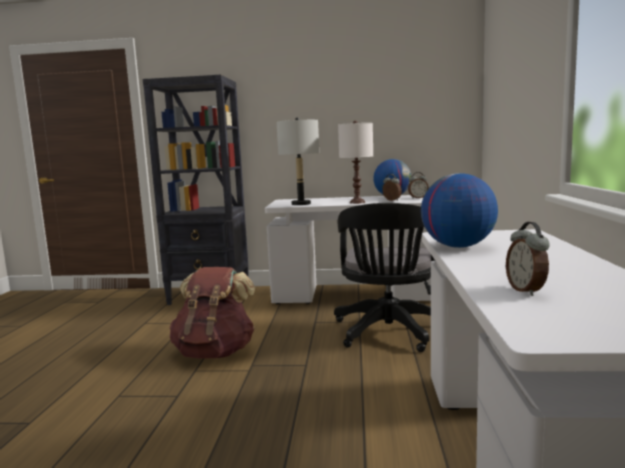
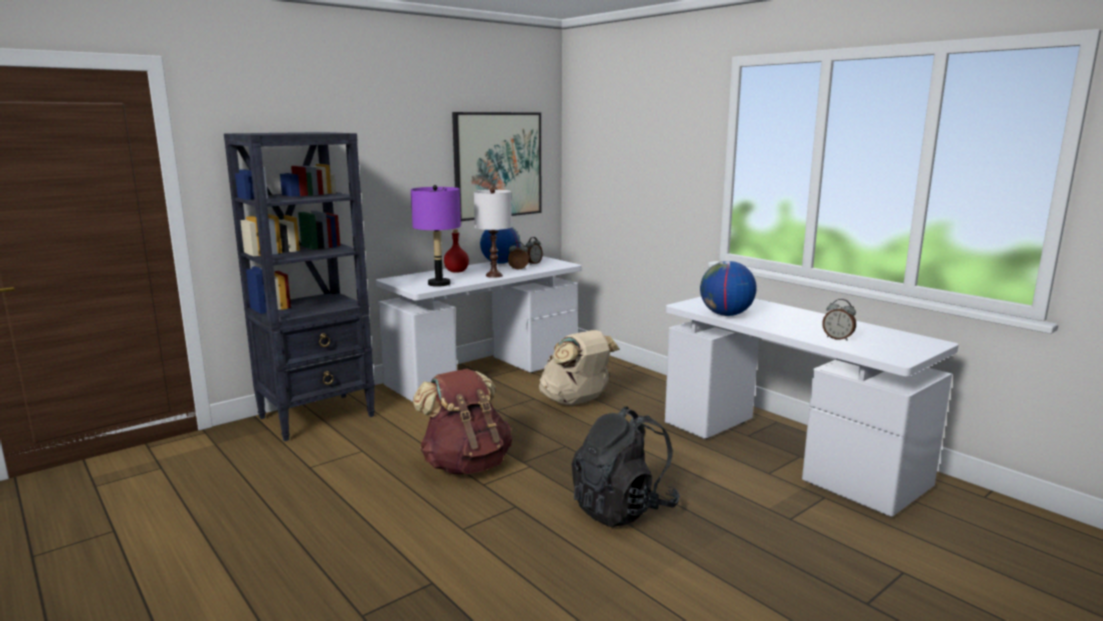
camera: 45 degrees left, 5 degrees up
grey table lamp [277,118,319,205] -> purple table lamp [411,185,461,287]
black office chair [334,203,435,352] -> beige backpack [539,330,620,405]
none -> red bottle [444,229,469,273]
none -> picture [452,112,542,221]
none -> black backpack [571,406,680,527]

